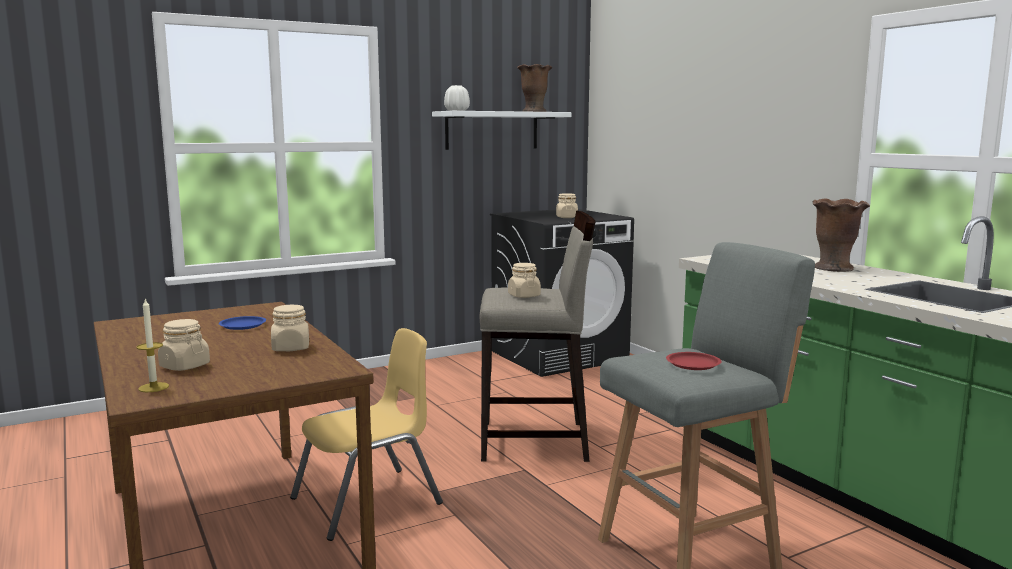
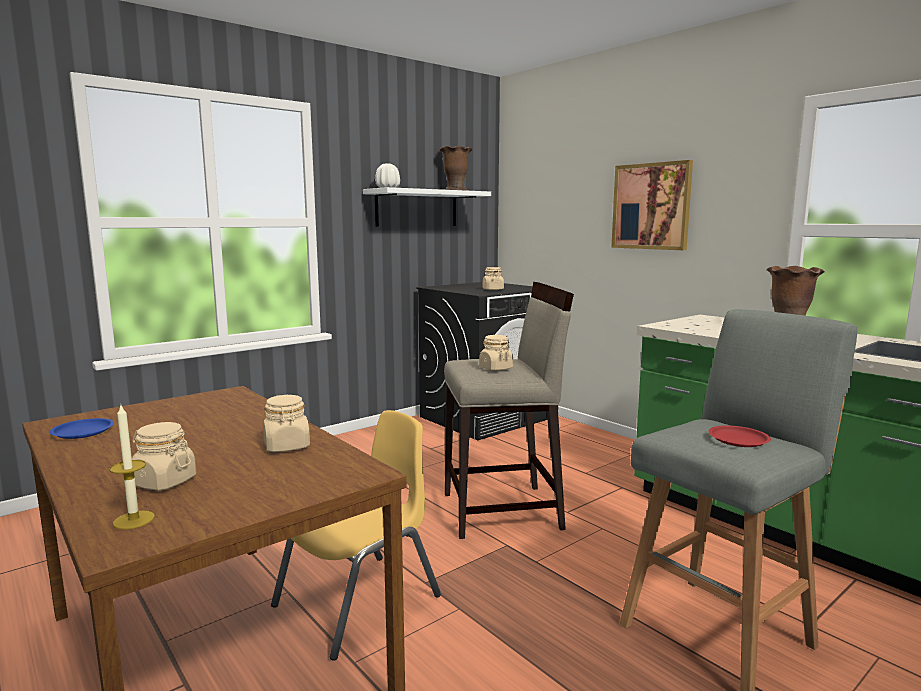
camera: 10 degrees left, 0 degrees up
blue plate [219,316,266,330] -> blue plate moved to [49,418,114,439]
none -> picture [611,160,693,250]

